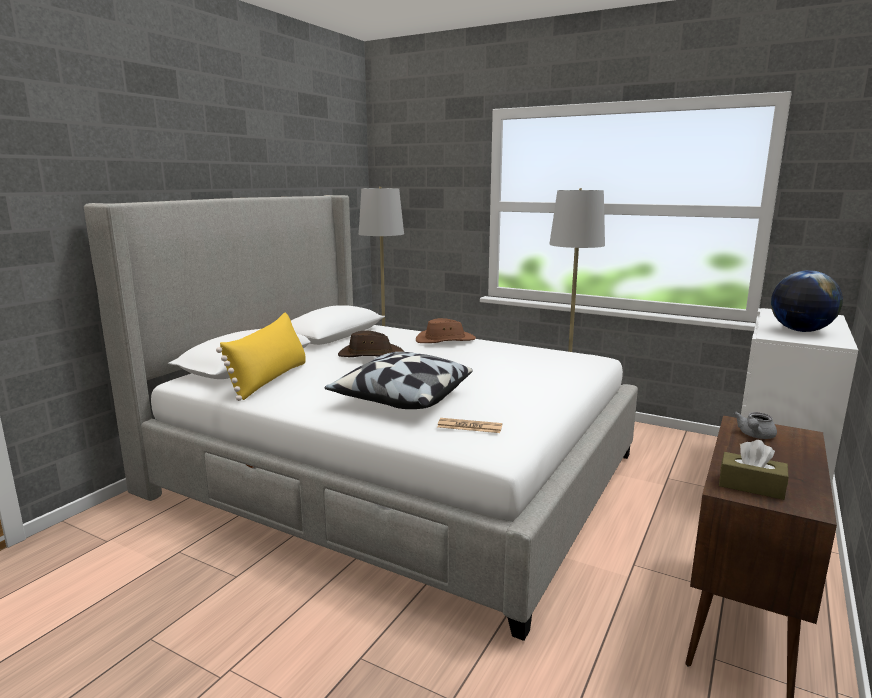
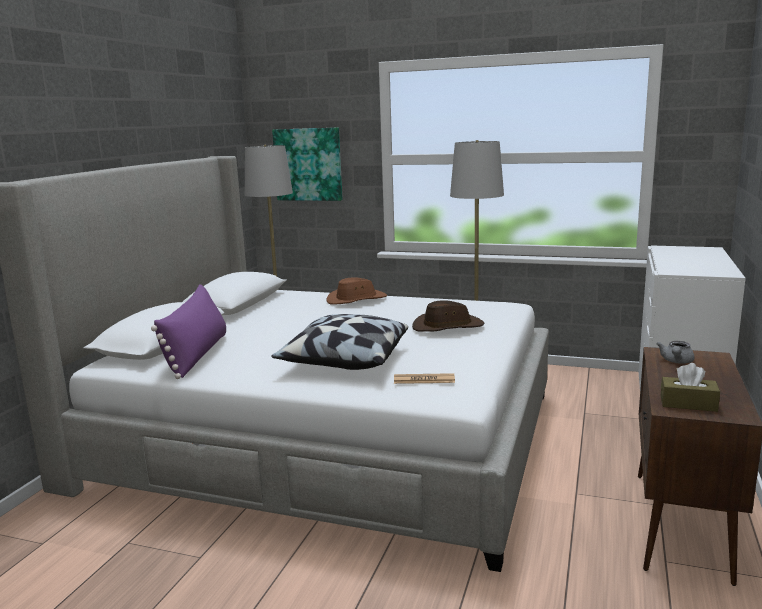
camera: 10 degrees left, 0 degrees up
yellow pillow [216,313,306,401] -> purple pillow [151,284,226,379]
brown hat [338,330,404,357] -> brown hat moved to [412,300,484,332]
globe [771,270,843,332] -> none
none -> picture [272,128,343,201]

